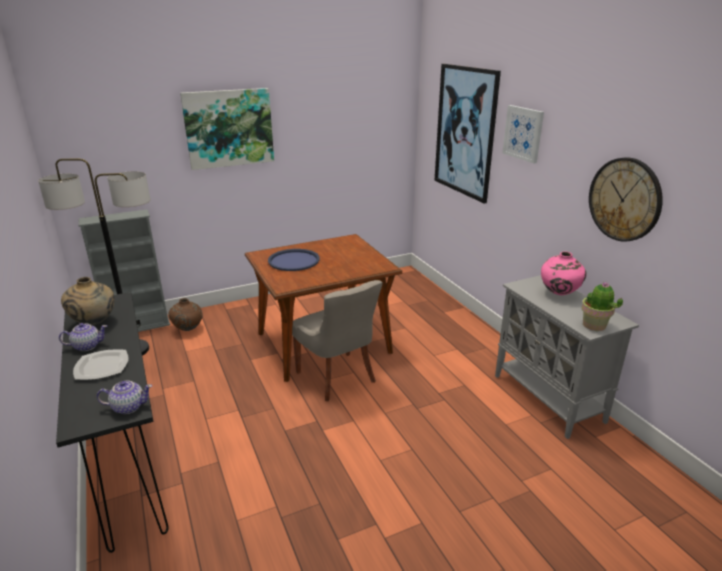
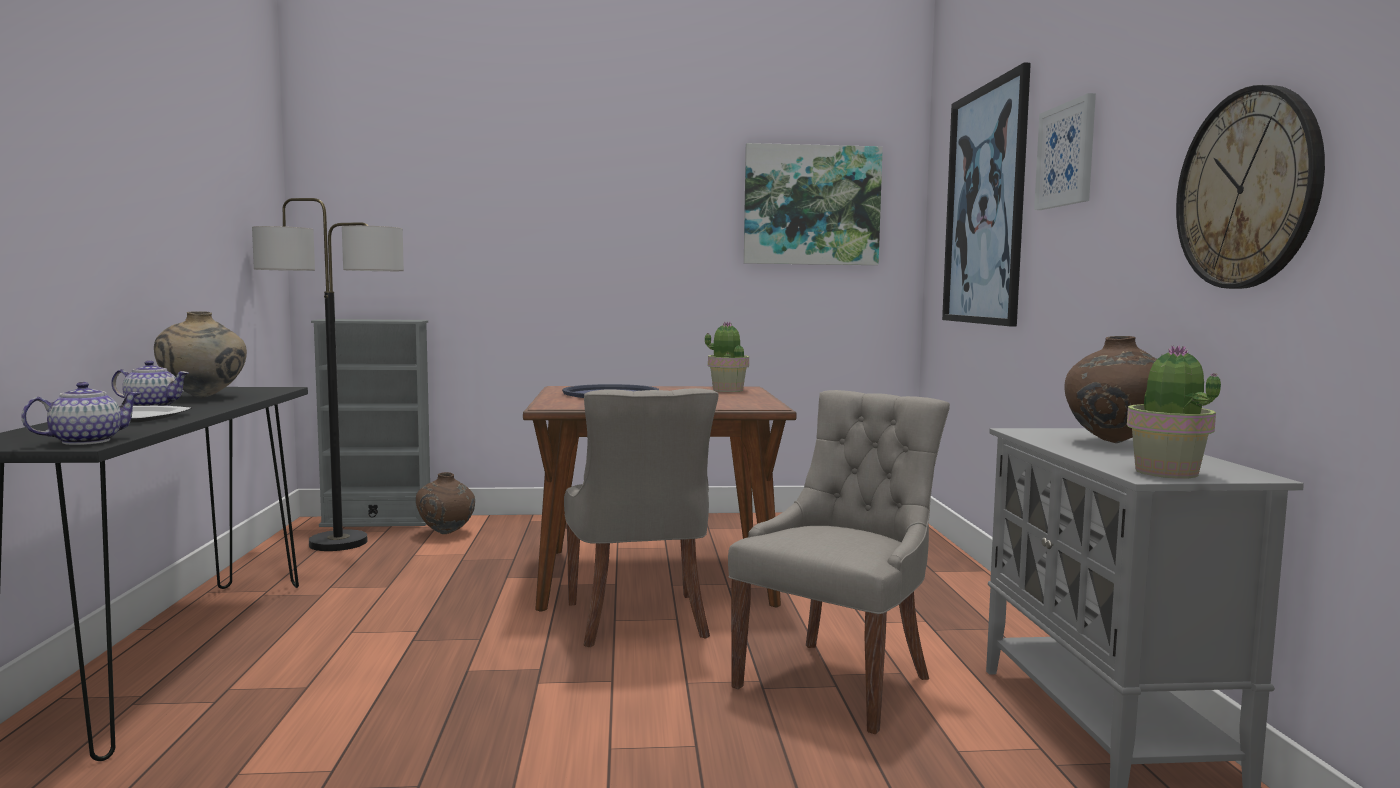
camera: 20 degrees right, 20 degrees down
teapot [97,381,152,414] -> teapot turned 60 degrees counterclockwise [21,382,142,445]
picture [180,88,274,170] -> picture moved to [744,143,883,265]
pink vase [541,252,587,295] -> brown vase [1064,336,1157,443]
none -> potted plant [705,322,749,392]
none -> grey chair [728,390,950,734]

